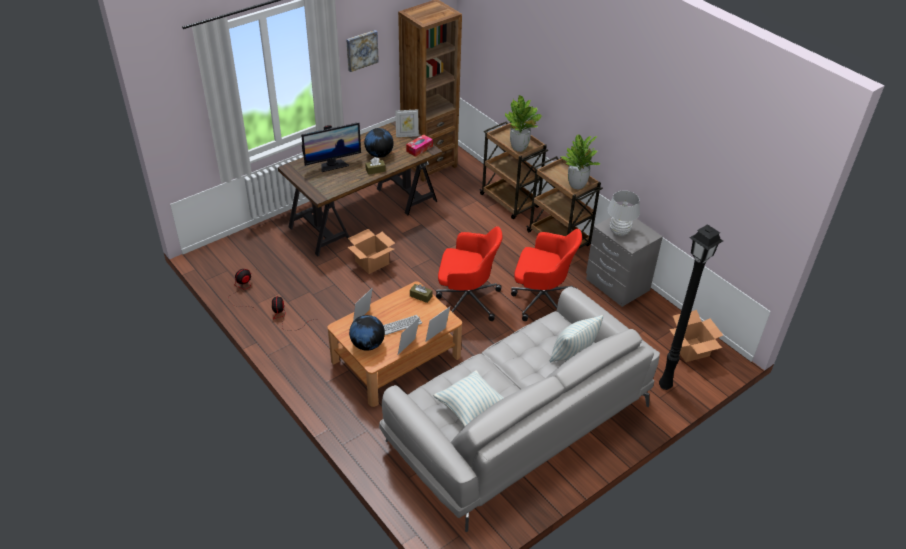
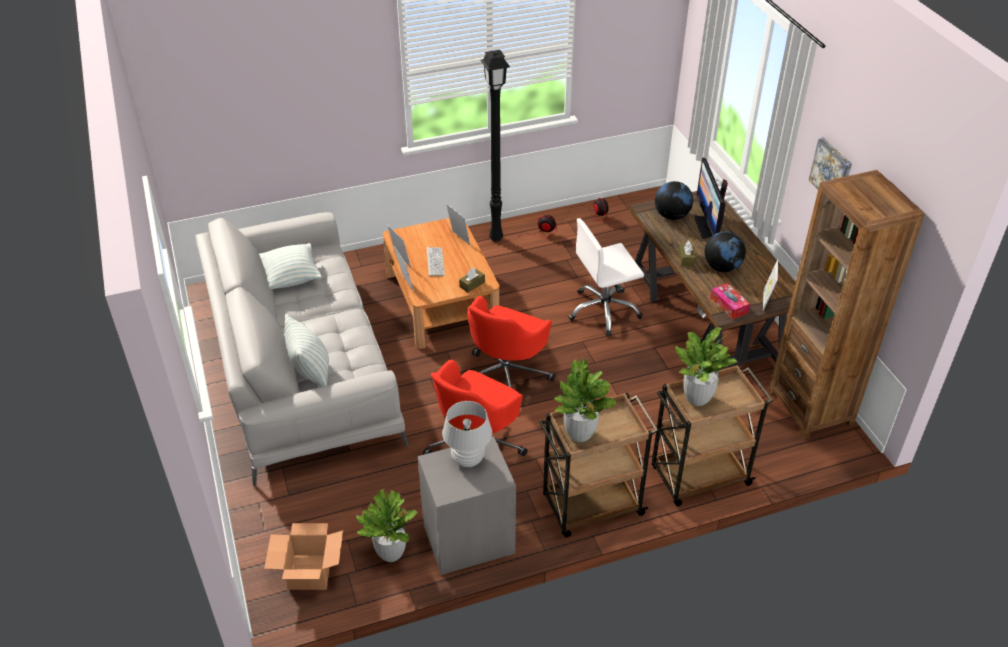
camera: 110 degrees right, 0 degrees up
cardboard box [348,229,395,274] -> white office chair [568,218,644,336]
globe [349,315,385,351] -> globe moved to [655,181,693,220]
black floor lamp [659,224,723,390] -> black floor lamp moved to [480,50,510,242]
none -> potted plant [356,489,418,562]

